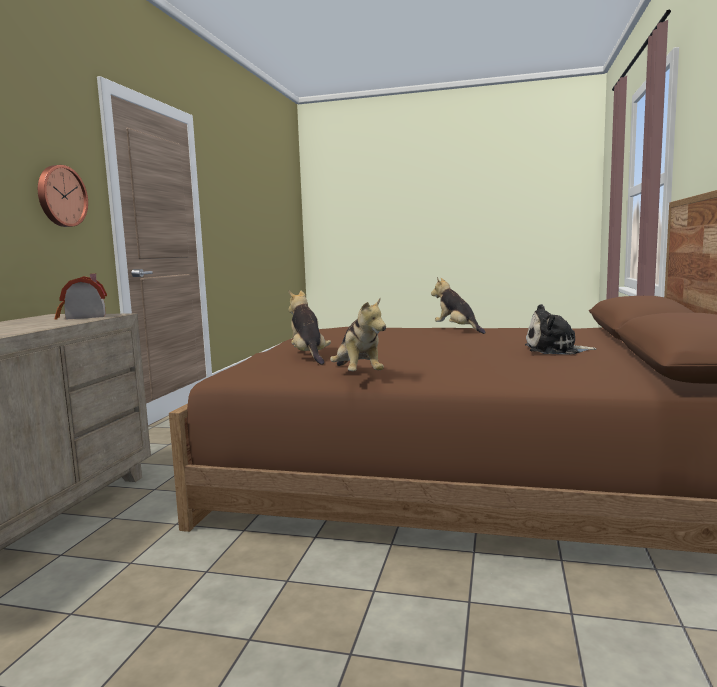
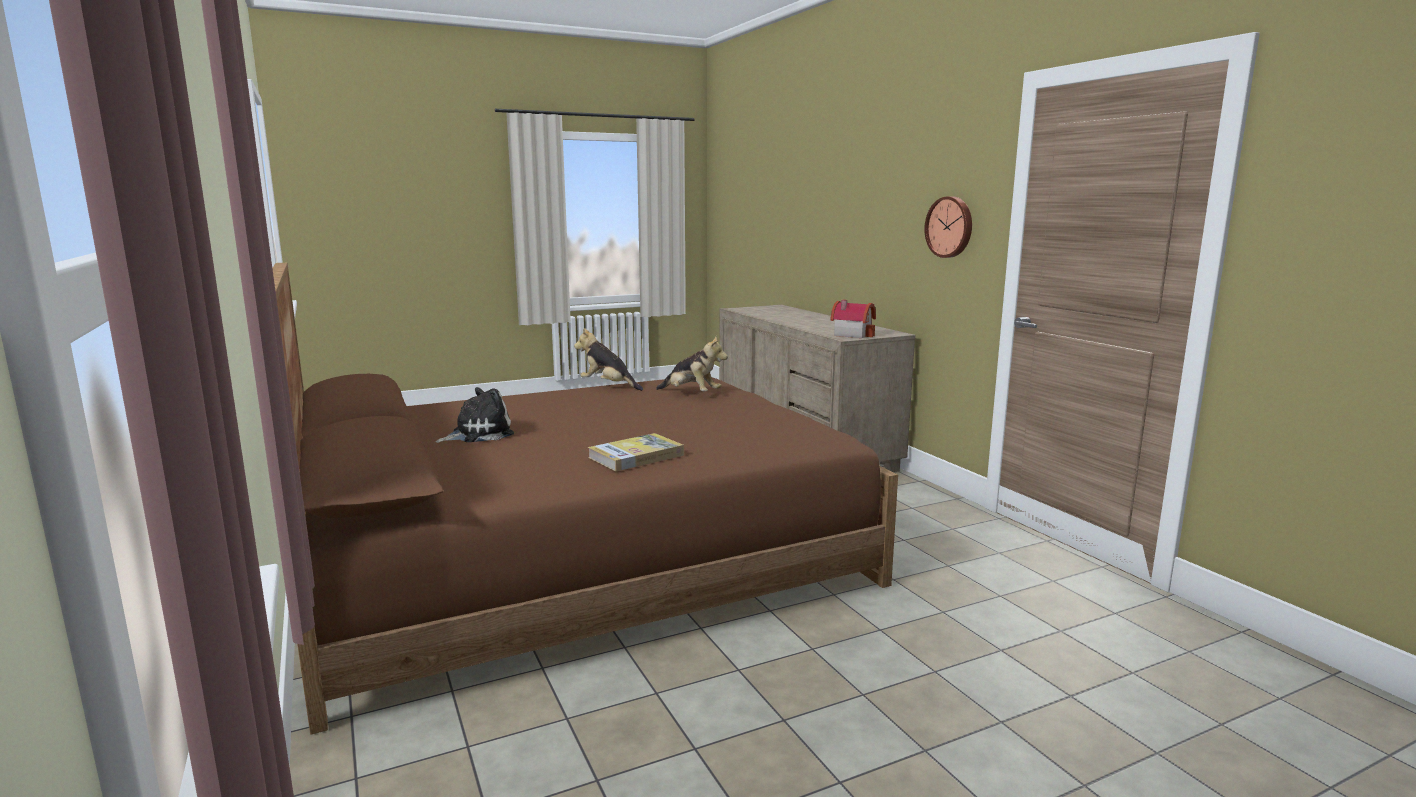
camera: 140 degrees right, 5 degrees up
plush toy [431,277,486,334] -> book [588,433,684,472]

